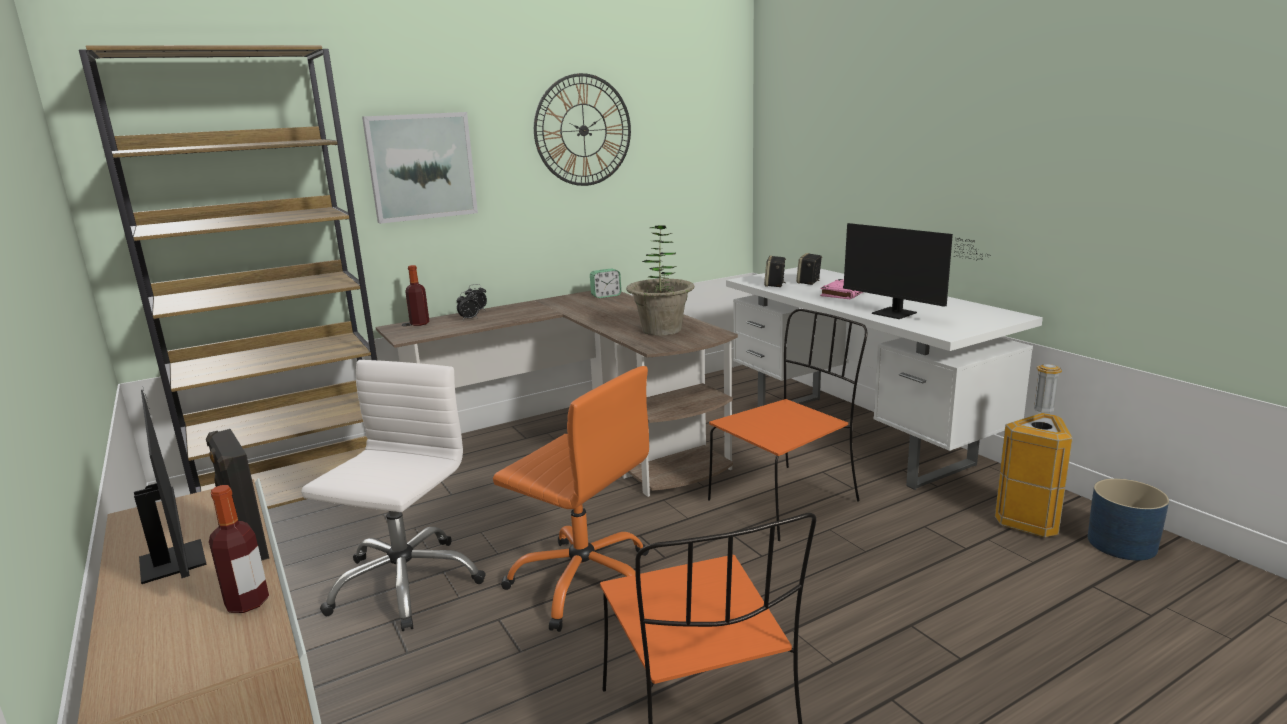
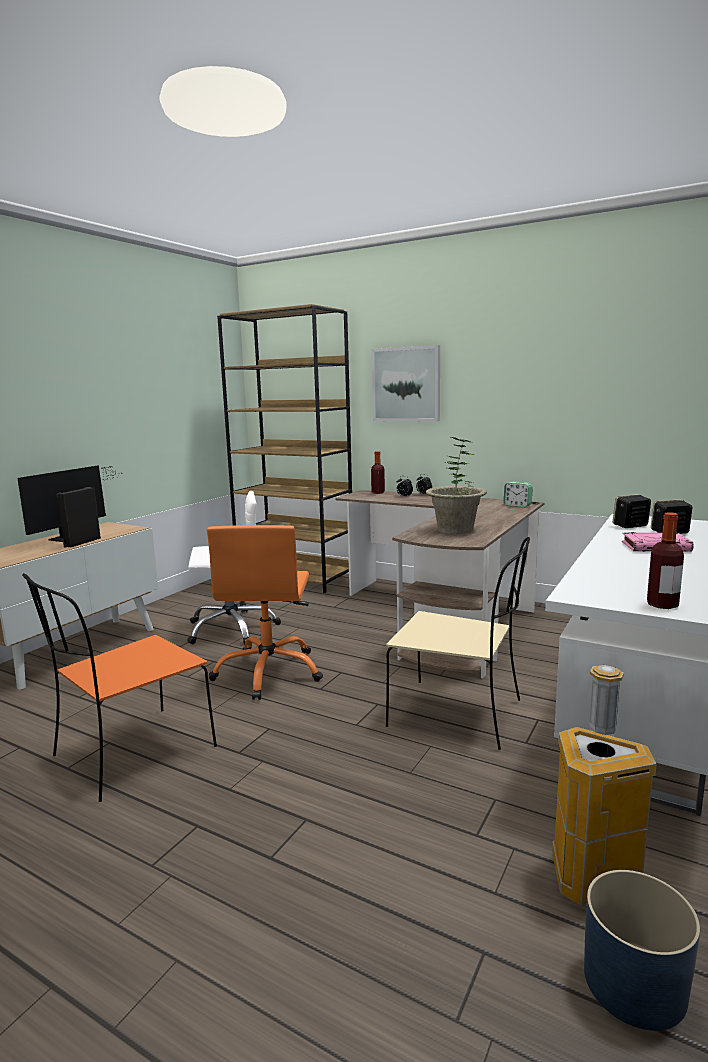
camera: 60 degrees right, 5 degrees down
bottle [209,485,269,613] -> bottle moved to [647,512,684,609]
wall clock [534,73,631,186] -> none
orange chair [708,309,867,541] -> beige chair [386,537,530,750]
monitor [843,223,989,319] -> none

